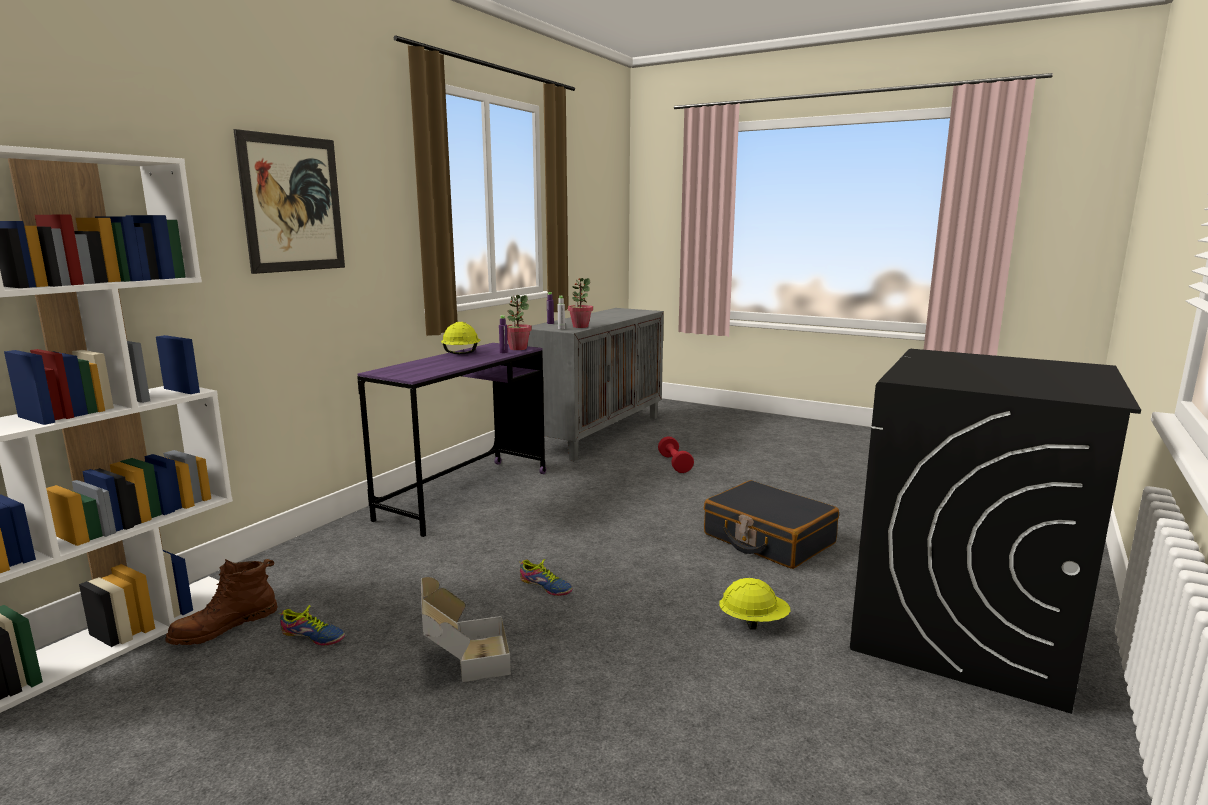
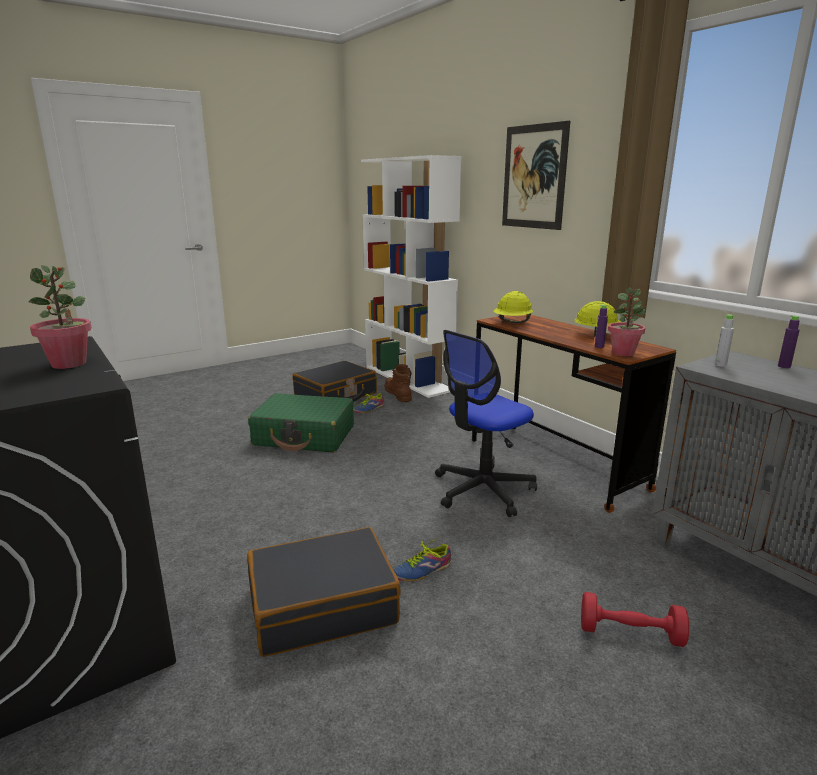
camera: 115 degrees right, 5 degrees up
purple desk [357,343,546,537] -> brown desk [472,314,676,513]
cardboard box [421,577,511,682] -> green suitcase [248,393,354,452]
shoe [520,559,572,596] -> shoe moved to [393,538,451,581]
potted plant [568,278,593,328] -> potted plant moved to [29,265,92,369]
yellow hard hat [719,578,791,630] -> yellow hard hat moved to [494,291,533,323]
none -> black suitcase [292,361,377,402]
none -> office chair [435,330,537,517]

